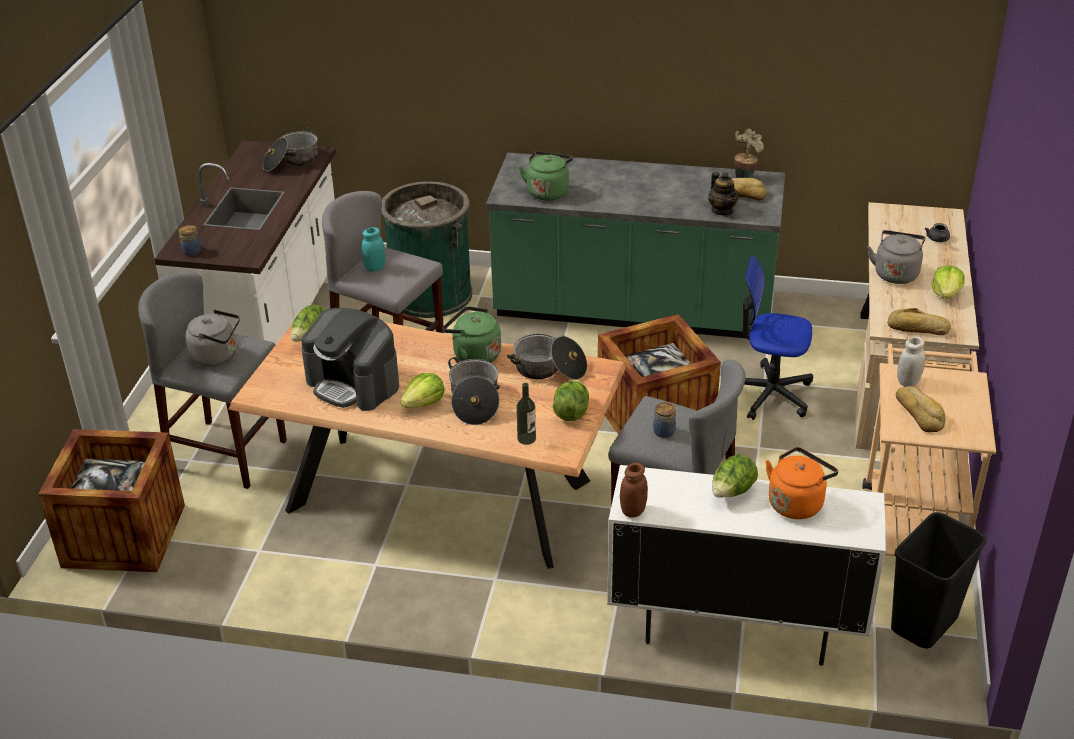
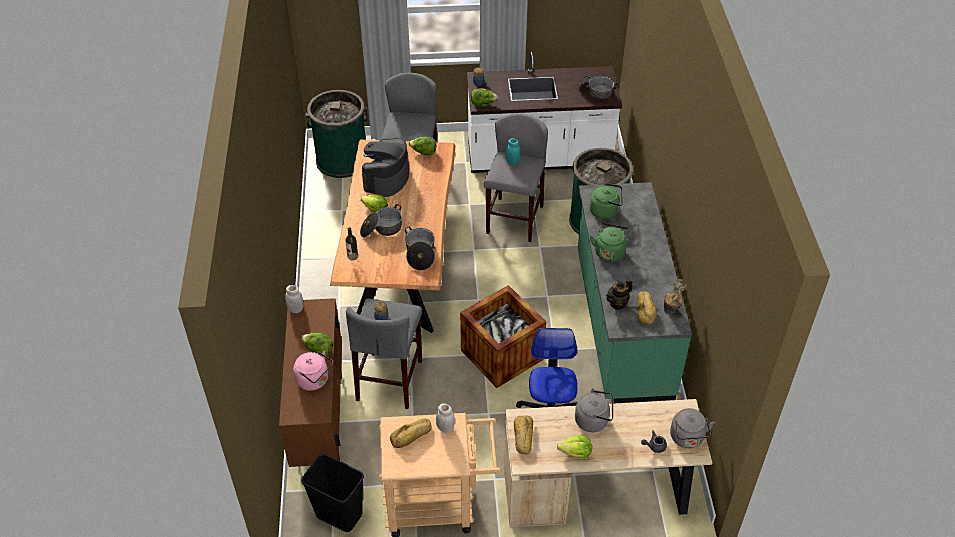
camera: 75 degrees right, 10 degrees up
crate [38,429,185,572] -> green trash can [305,90,368,178]
grey kettle [185,310,240,367] -> grey kettle moved to [670,408,715,448]
green kettle [442,306,501,362] -> green kettle moved to [590,223,629,262]
lettuce [553,380,589,421] -> lettuce moved to [471,88,498,107]
white cabinet [607,465,886,666] -> brown cabinet [279,298,342,467]
brown jar [620,463,648,518] -> white jar [285,285,304,313]
orange kettle [766,447,838,519] -> pink kettle [293,351,333,391]

